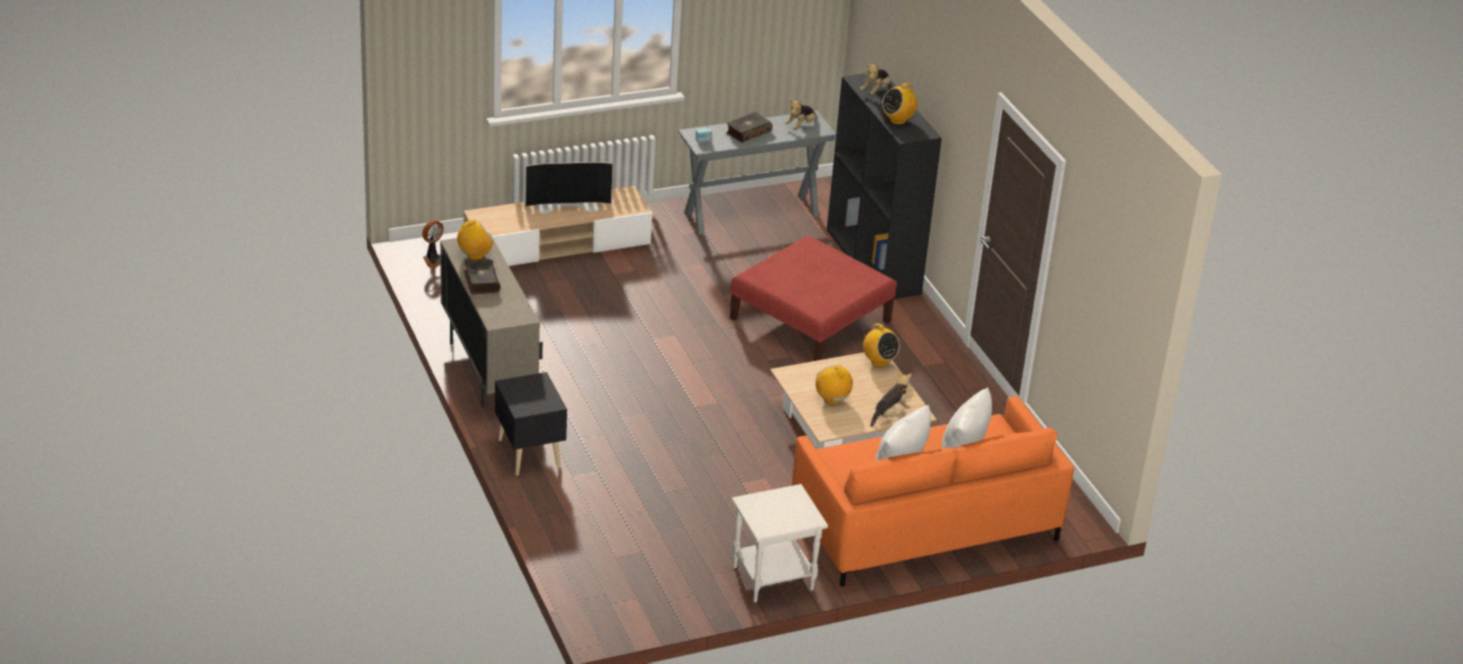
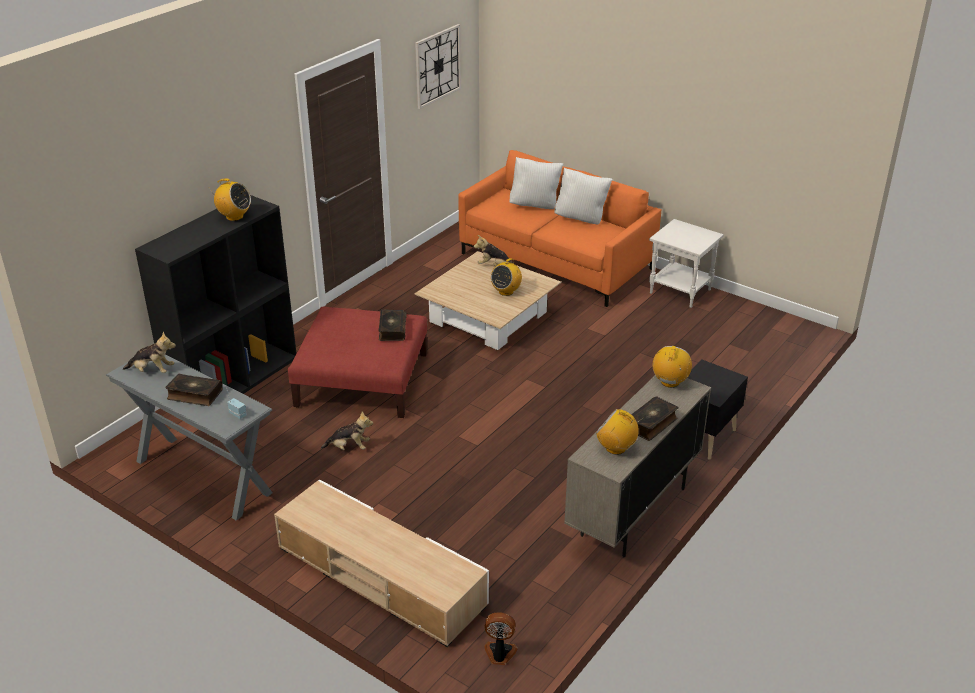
camera: 120 degrees left, 0 degrees up
television [525,162,613,214] -> none
plush toy [860,64,890,95] -> plush toy moved to [321,411,373,450]
radio [863,323,900,367] -> radio moved to [653,346,692,388]
none -> book [378,309,407,341]
none -> wall clock [415,24,461,109]

